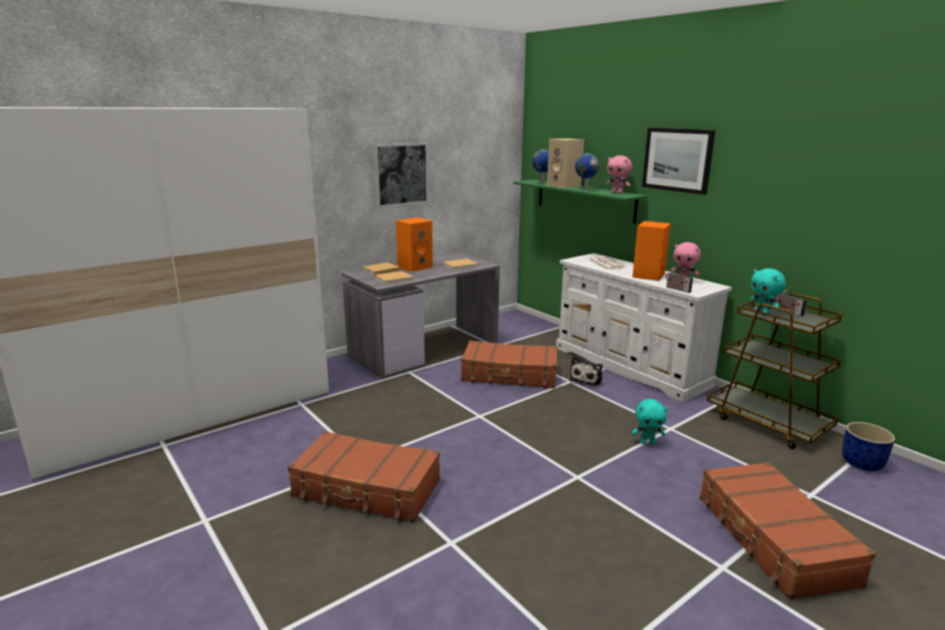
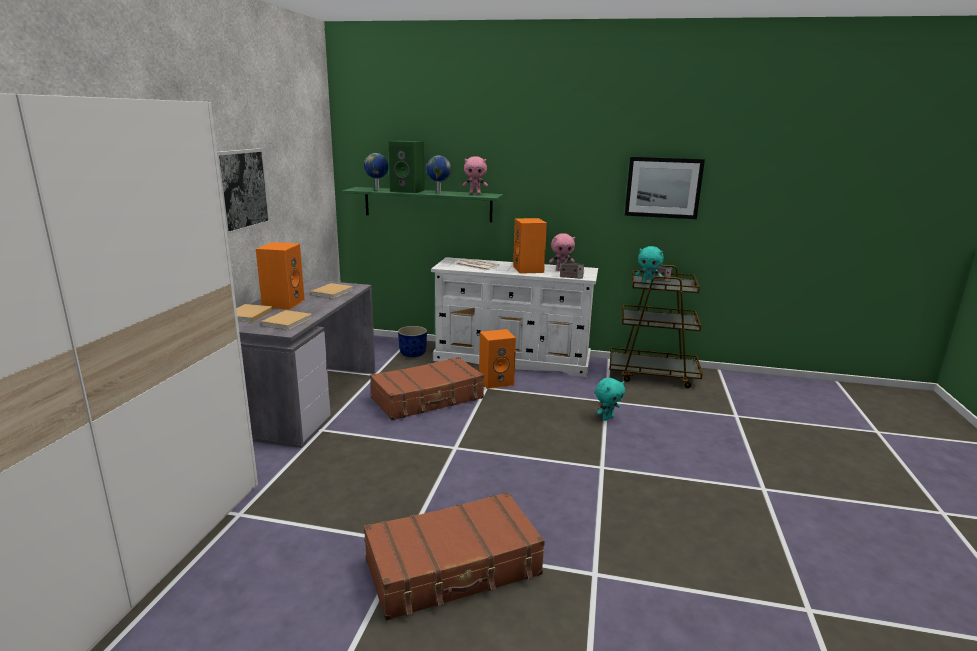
camera: 40 degrees left, 0 degrees up
beige speaker [547,138,584,188] -> green speaker [388,140,425,193]
plush toy [569,356,603,386] -> orange speaker [479,329,516,389]
picture [642,128,715,195] -> picture moved to [625,157,705,219]
brown suitcase [700,462,876,600] -> none
blue planter [842,422,895,471] -> blue planter moved to [398,326,427,357]

